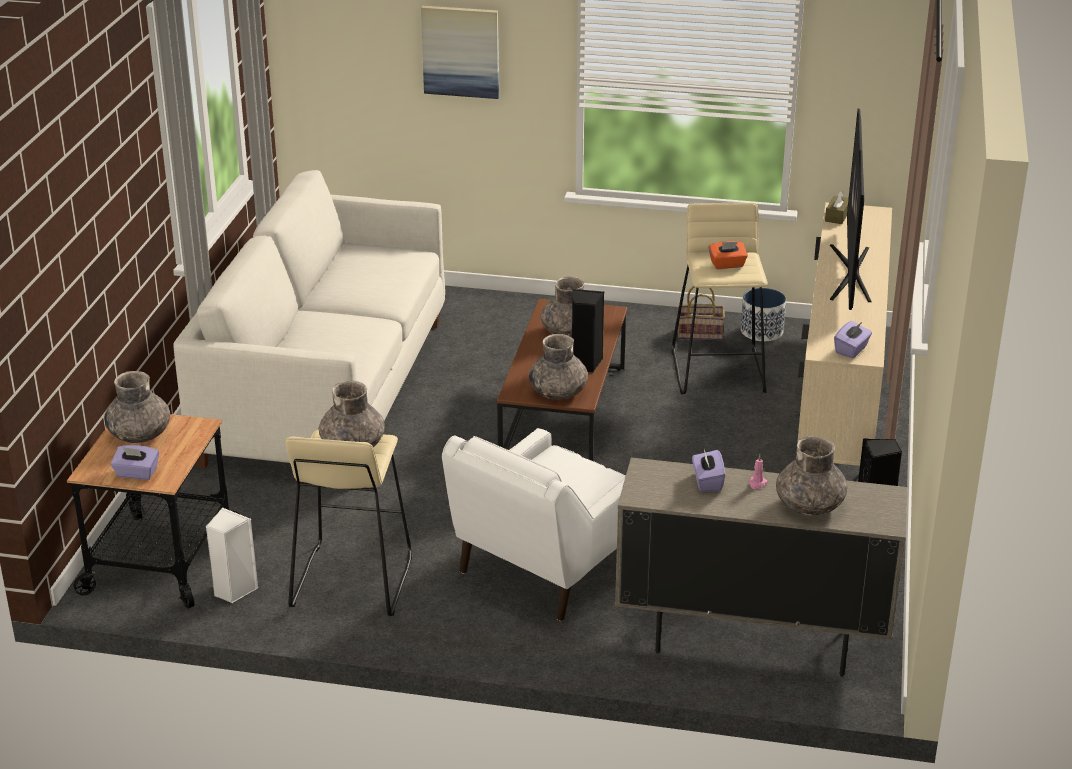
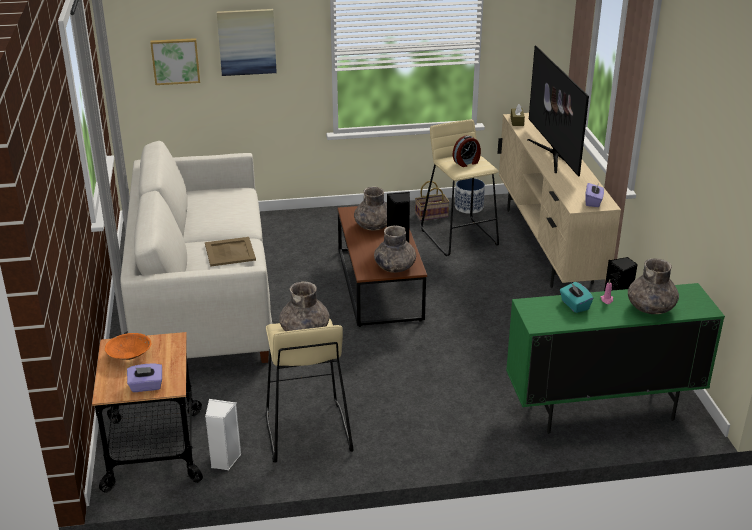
camera: 20 degrees left, 0 degrees up
grey vase [104,371,170,443] -> orange bowl [105,333,151,360]
white armchair [442,428,626,621] -> none
beige cabinet [615,457,907,677] -> green cabinet [506,283,725,434]
purple tissue box [692,449,725,492] -> turquoise tissue box [560,282,593,313]
orange tissue box [708,241,748,269] -> alarm clock [453,136,481,167]
none -> picture [150,38,200,85]
none -> beige tray [205,237,256,267]

